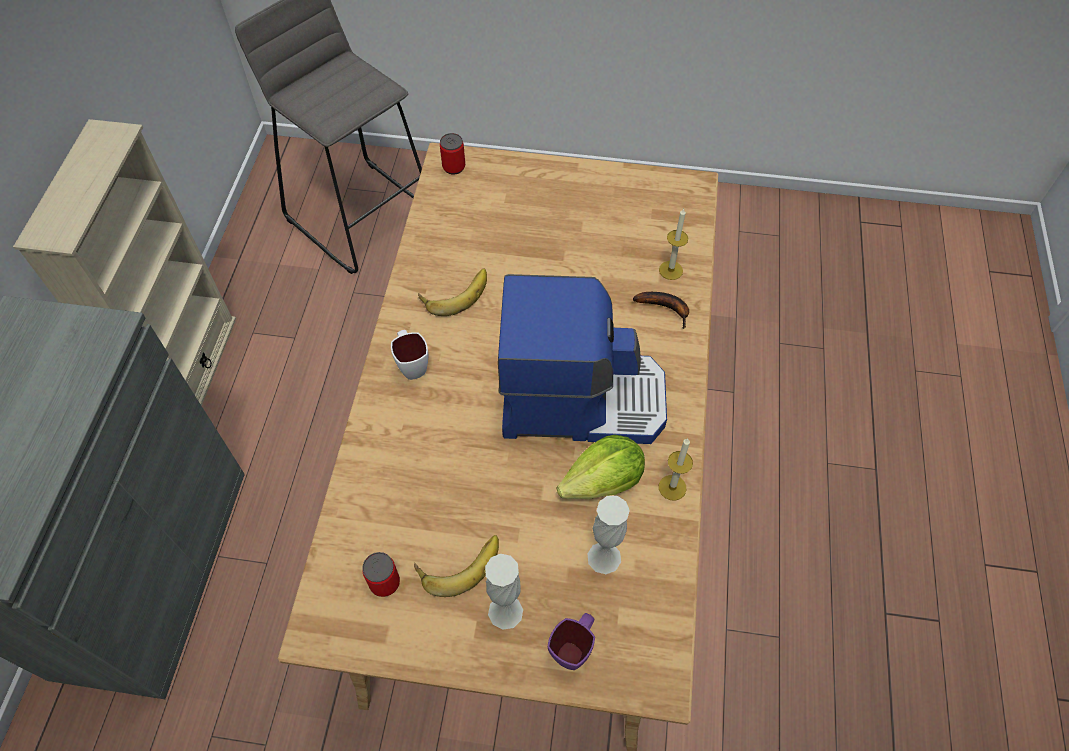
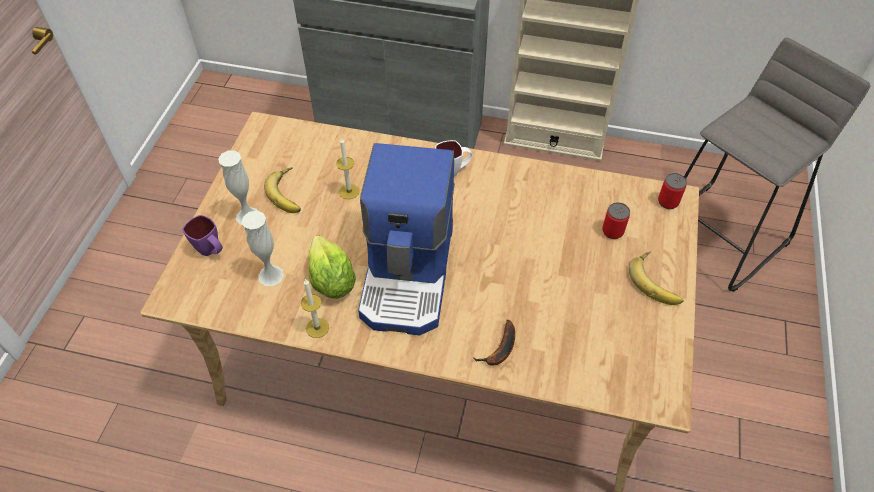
camera: 95 degrees right, 5 degrees down
can [363,552,400,597] -> can moved to [602,202,630,239]
banana [418,268,487,316] -> banana moved to [629,251,684,305]
candle [659,209,688,280] -> candle moved to [336,137,359,199]

